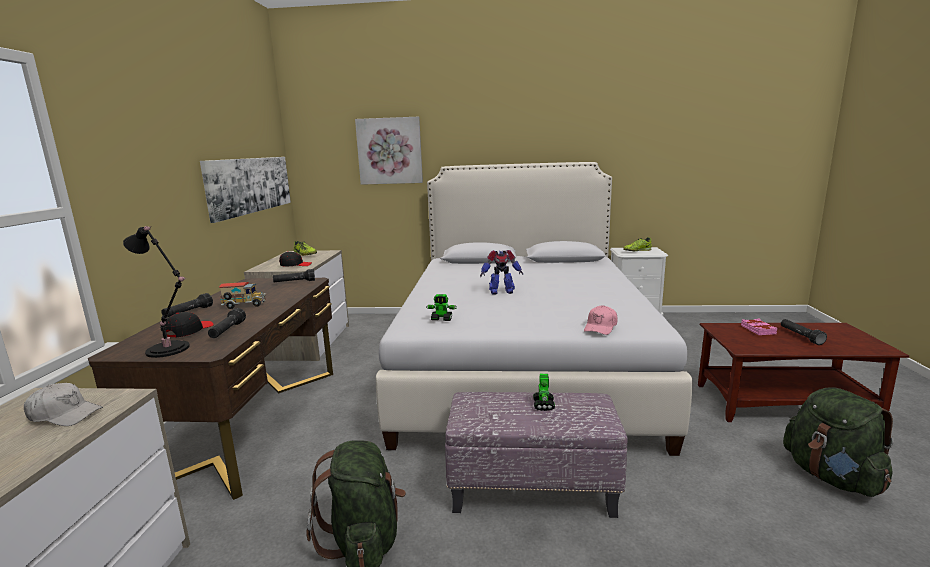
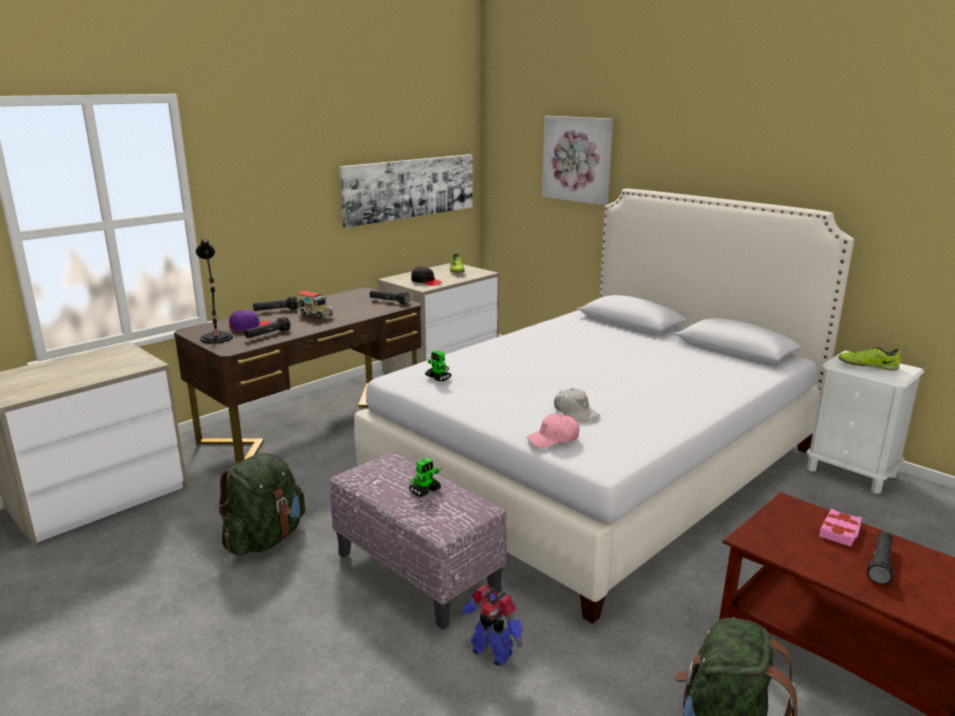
camera: 40 degrees right, 5 degrees up
white cap [24,383,103,426] -> white cap moved to [554,388,600,422]
black cap [165,312,214,337] -> purple cap [229,310,271,331]
toy robot [480,250,523,294] -> toy robot moved to [460,585,523,666]

